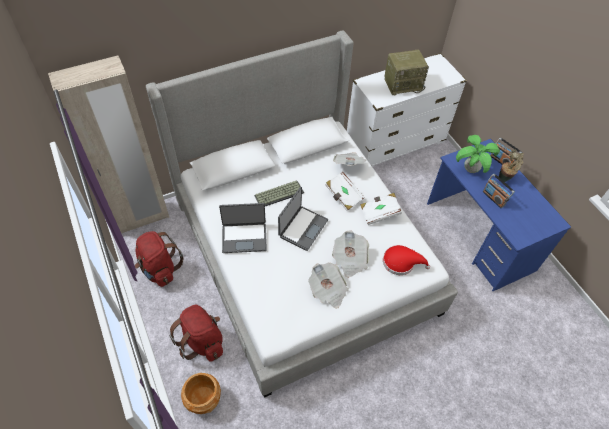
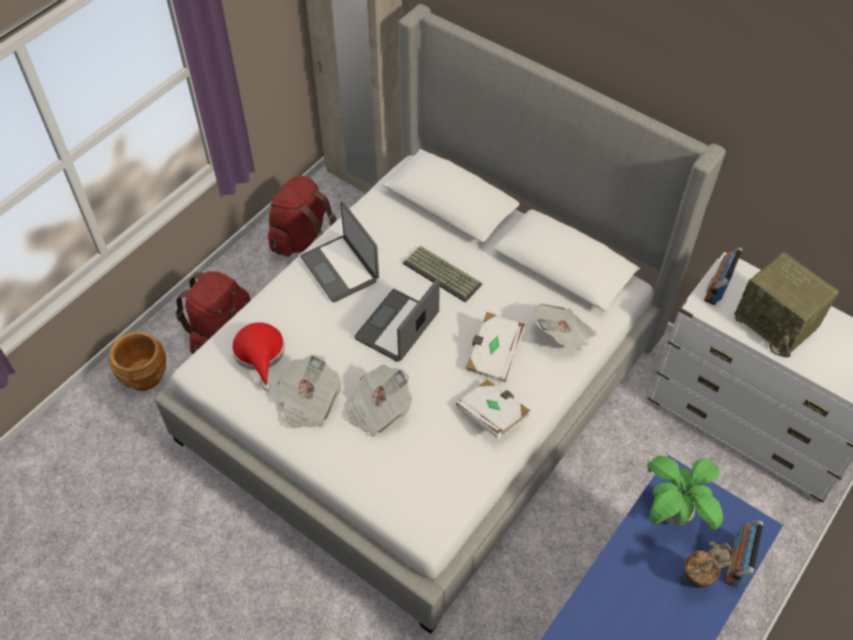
camera: 65 degrees right, 0 degrees up
laptop [278,187,328,251] -> laptop turned 120 degrees clockwise [354,279,440,362]
red hat [383,245,430,275] -> red hat moved to [232,322,285,391]
radio [482,174,515,208] -> radio moved to [704,247,743,305]

